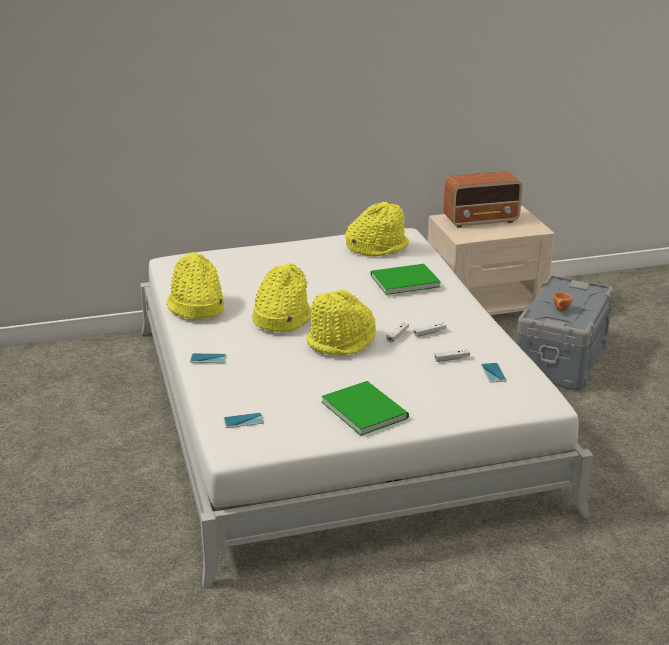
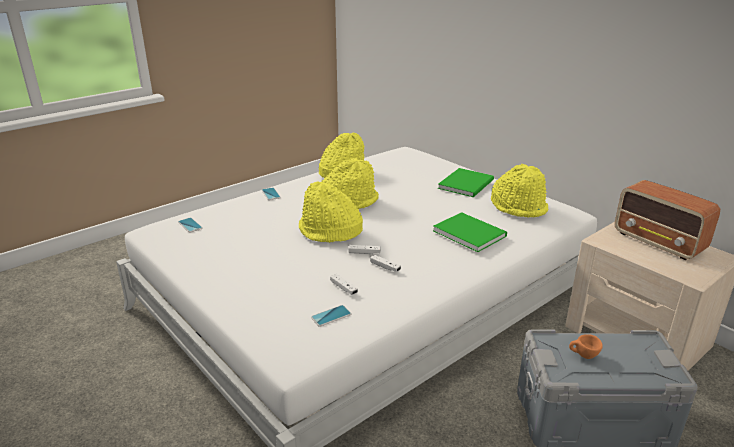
camera: 65 degrees right, 0 degrees up
green book [321,381,409,436] -> green book moved to [438,168,494,197]

